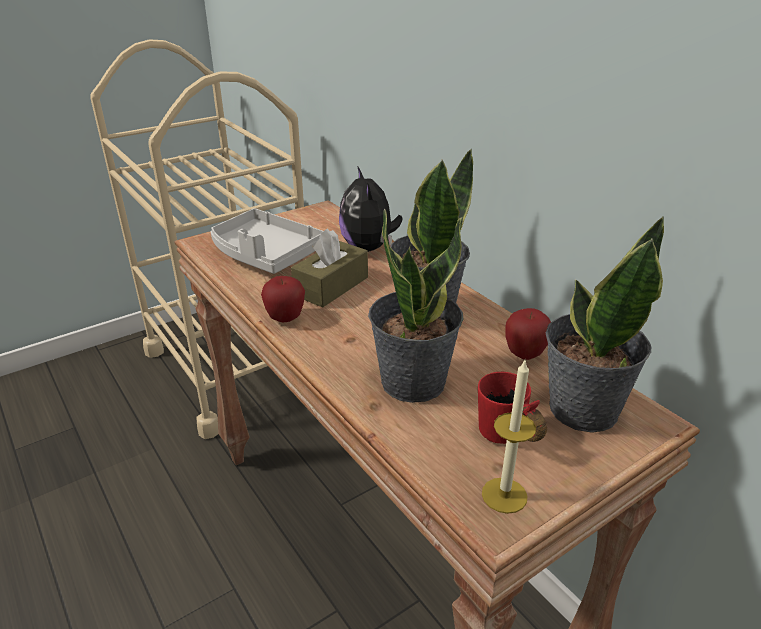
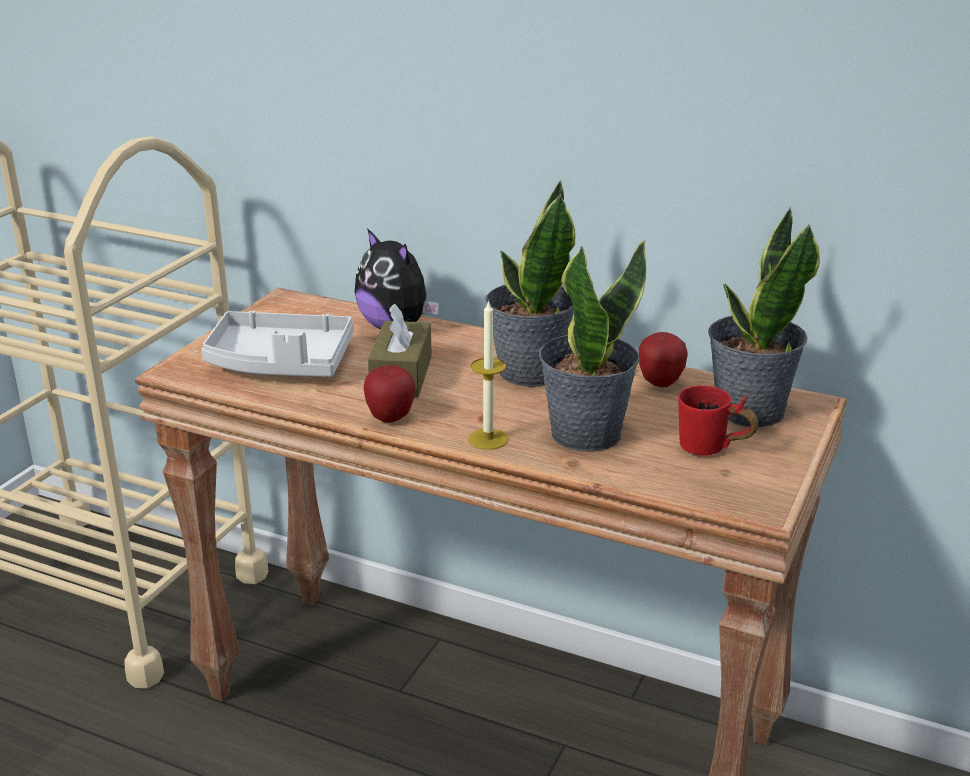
camera: 30 degrees left, 5 degrees down
candle [482,360,536,514] -> candle moved to [468,300,509,450]

